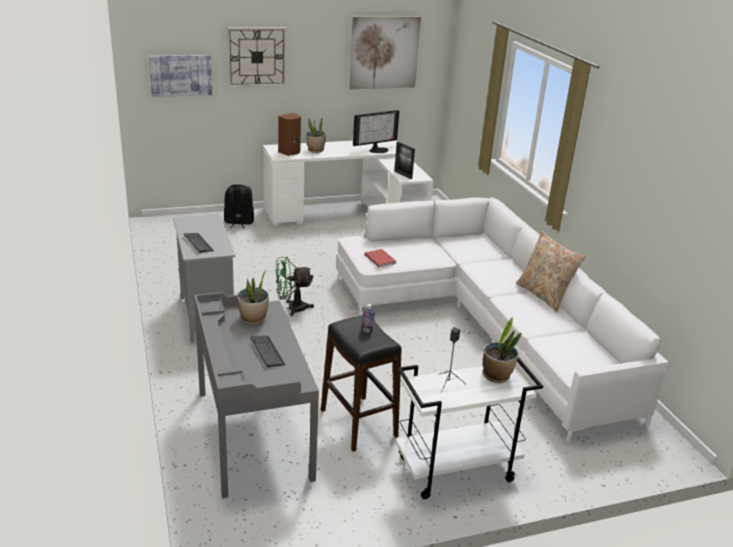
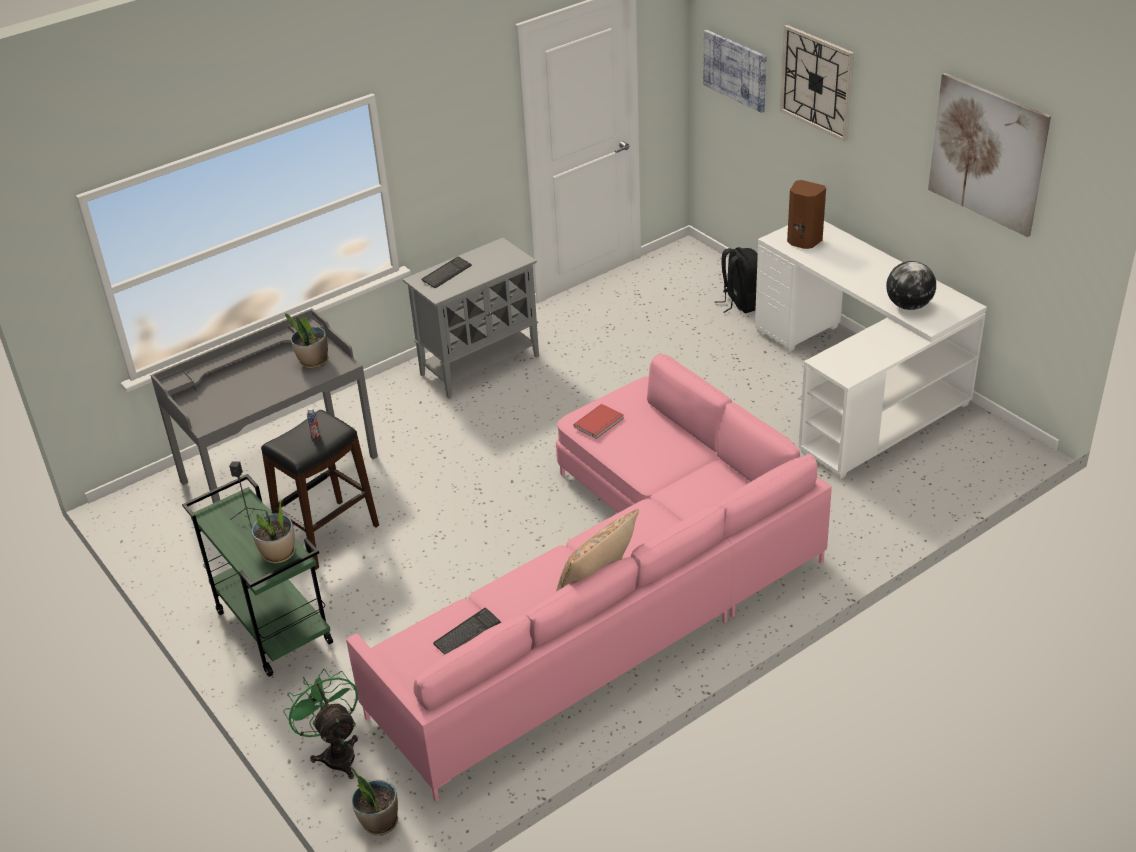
camera: 75 degrees right, 10 degrees up
keyboard [250,336,285,368] -> keyboard moved to [433,608,502,655]
green fan [275,257,314,316] -> green fan moved to [283,669,358,779]
potted plant [306,118,326,153] -> potted plant moved to [350,766,398,835]
white sofa [336,197,669,442] -> pink sofa [346,354,832,802]
monitor [353,110,399,153] -> globe [886,261,936,310]
picture frame [394,142,415,179] -> none
white cart [395,357,543,499] -> green cart [182,474,333,677]

